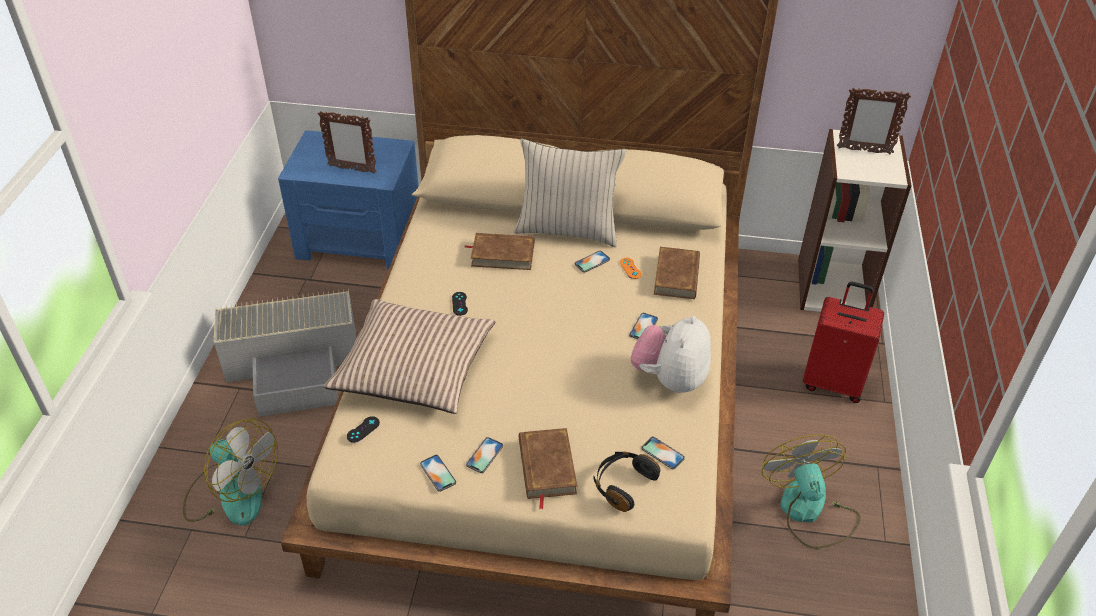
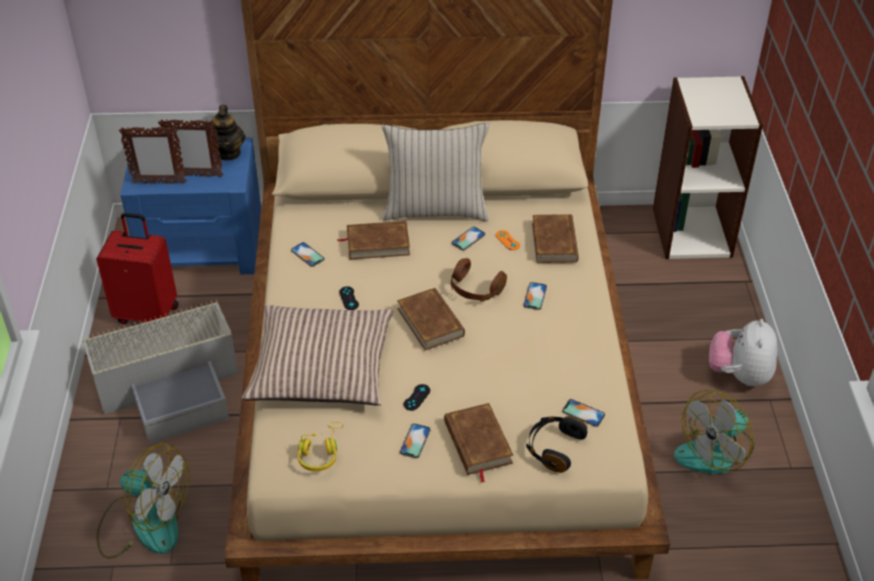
camera: 10 degrees left, 0 degrees up
black game controller [347,416,380,443] -> black game controller moved to [404,384,430,411]
phone [420,455,456,492] -> phone moved to [291,242,324,267]
plush toy [631,316,711,393] -> plush toy moved to [709,319,777,386]
fan [762,435,861,549] -> fan turned 105 degrees counterclockwise [674,390,754,474]
red suitcase [803,282,884,403] -> red suitcase moved to [96,213,179,324]
picture frame [837,88,911,154] -> picture frame moved to [119,126,187,184]
none -> teapot [210,105,245,161]
none -> yellow headphones [298,422,343,471]
none -> brown book [397,288,465,350]
none -> brown headphones [451,258,507,302]

